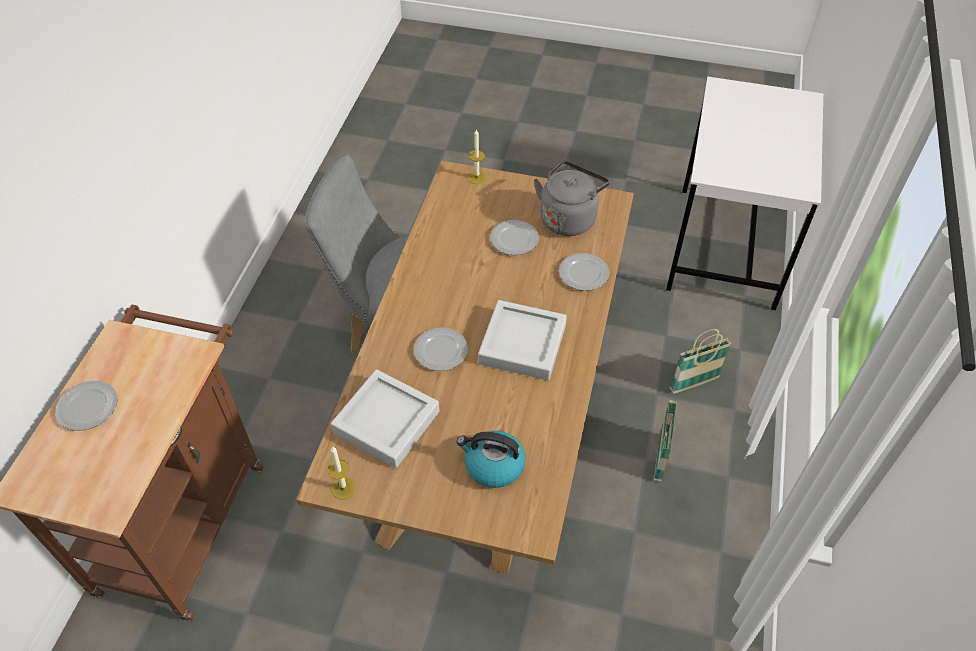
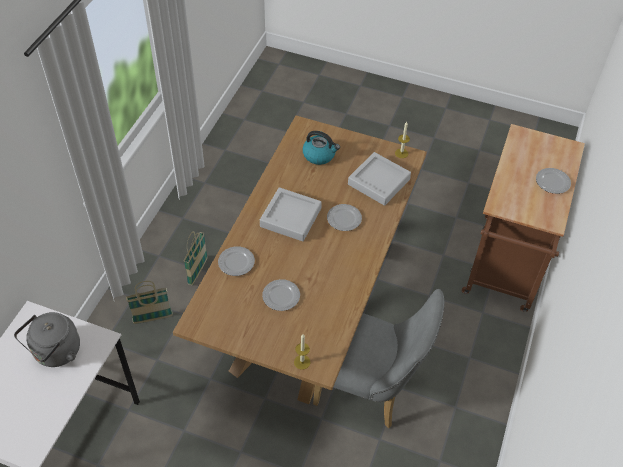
camera: 175 degrees left, 0 degrees up
grey kettle [534,161,610,236] -> grey kettle moved to [14,312,80,367]

